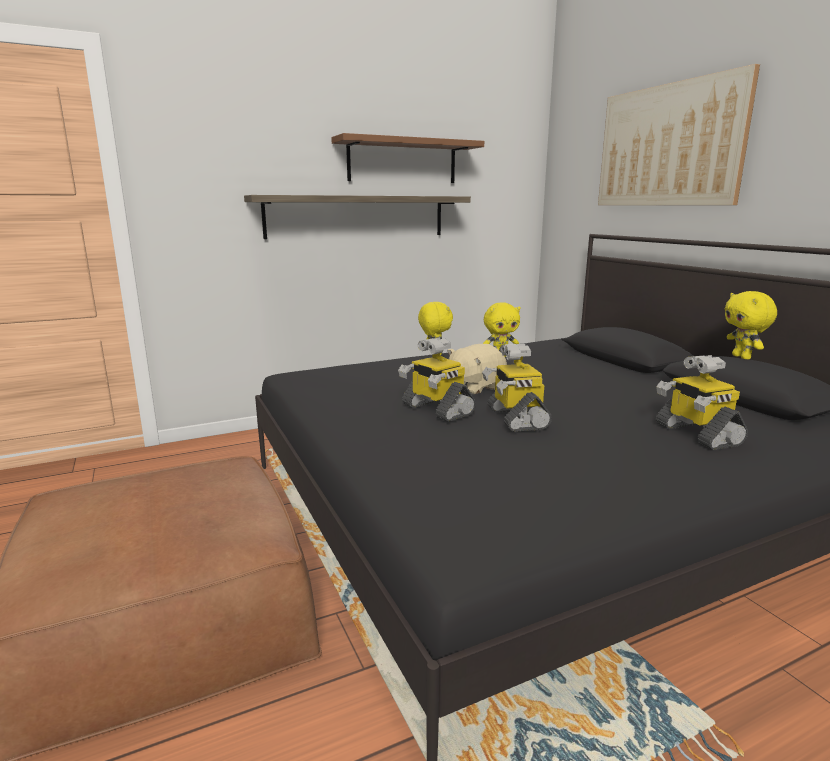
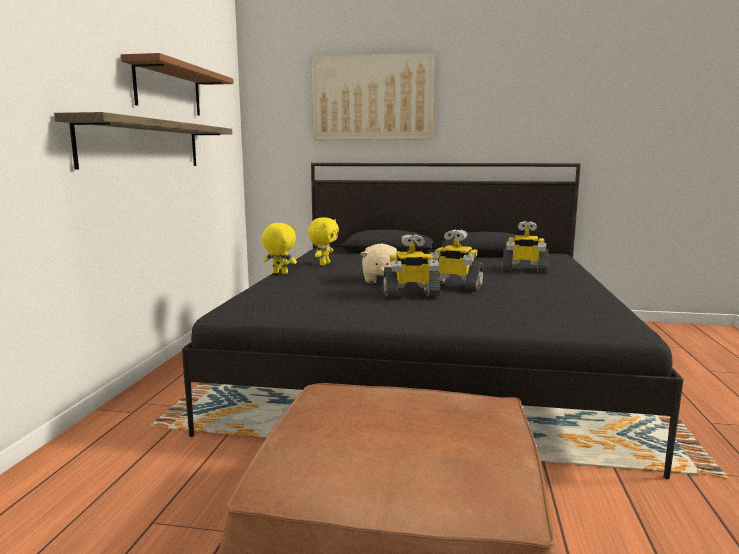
camera: 55 degrees left, 5 degrees down
yellow plush toy [725,291,777,360] -> none

